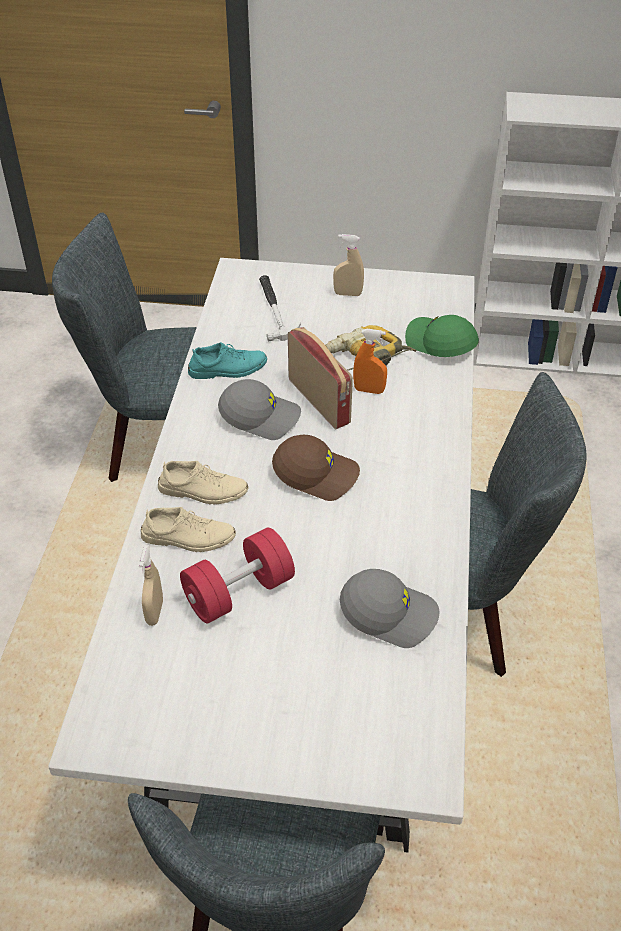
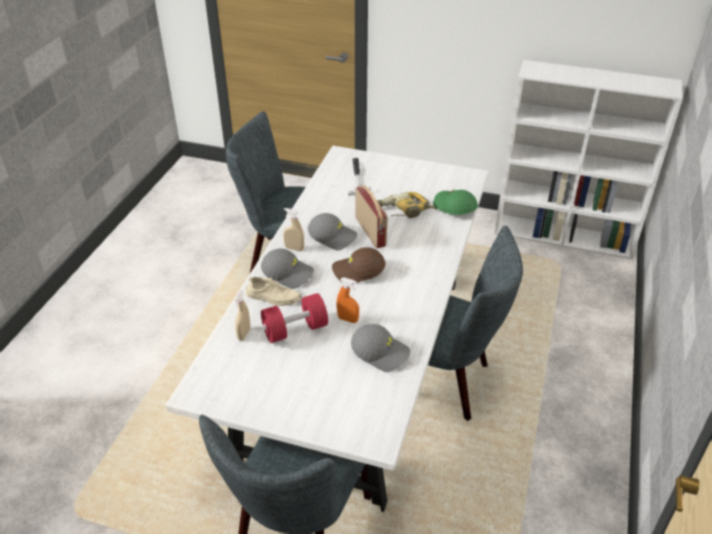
camera: 10 degrees right, 5 degrees down
beige shoe [158,461,248,505] -> grey cap [261,249,314,289]
turquoise shoe [188,342,267,379] -> none
brown cap [272,435,360,501] -> brown cap turned 150 degrees clockwise [332,247,385,284]
beige spray bottle [333,234,364,296] -> beige spray bottle moved to [283,208,304,251]
orange spray bottle [353,329,387,394] -> orange spray bottle moved to [336,277,359,323]

